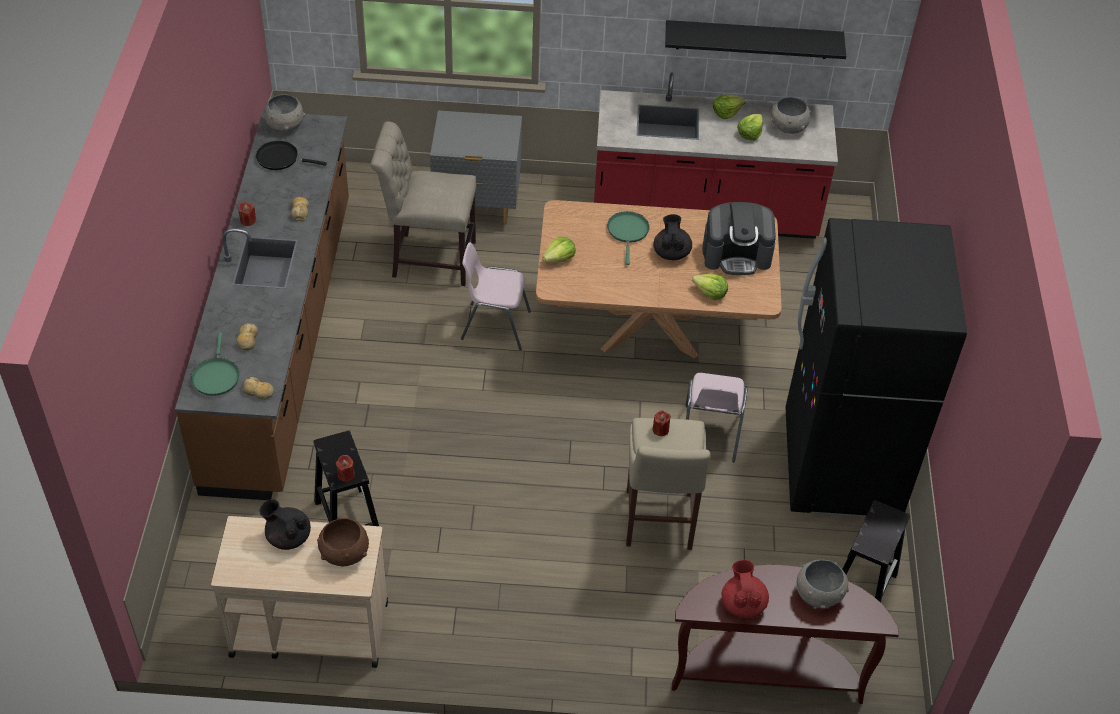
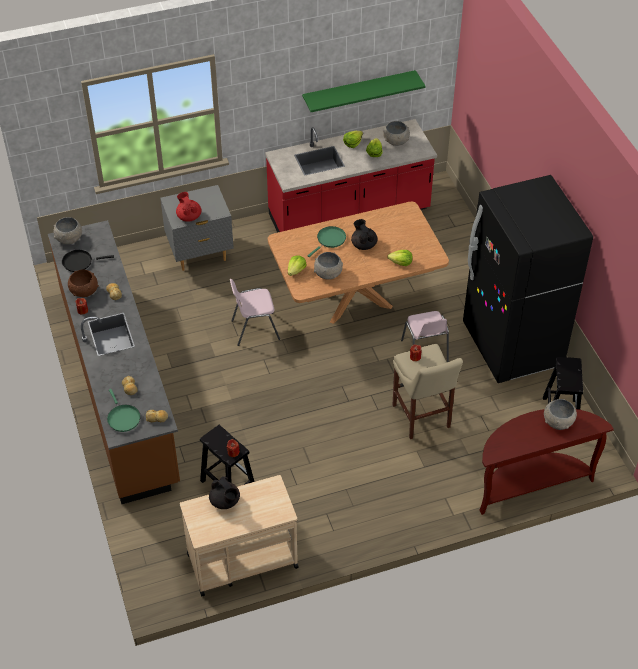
camera: 20 degrees left, 0 degrees up
black teapot [260,499,311,550] -> black teapot turned 135 degrees counterclockwise [209,476,240,509]
brown bowl [317,517,369,566] -> brown bowl moved to [68,270,99,297]
beige chair [371,121,477,286] -> none
green frying pan [607,211,650,265] -> green frying pan turned 60 degrees clockwise [308,226,346,257]
black shelf [665,20,846,59] -> green shelf [302,70,426,112]
coffee machine [702,202,776,275] -> none
red teapot [722,560,769,618] -> red teapot moved to [176,192,201,222]
none -> grey bowl [314,252,343,280]

